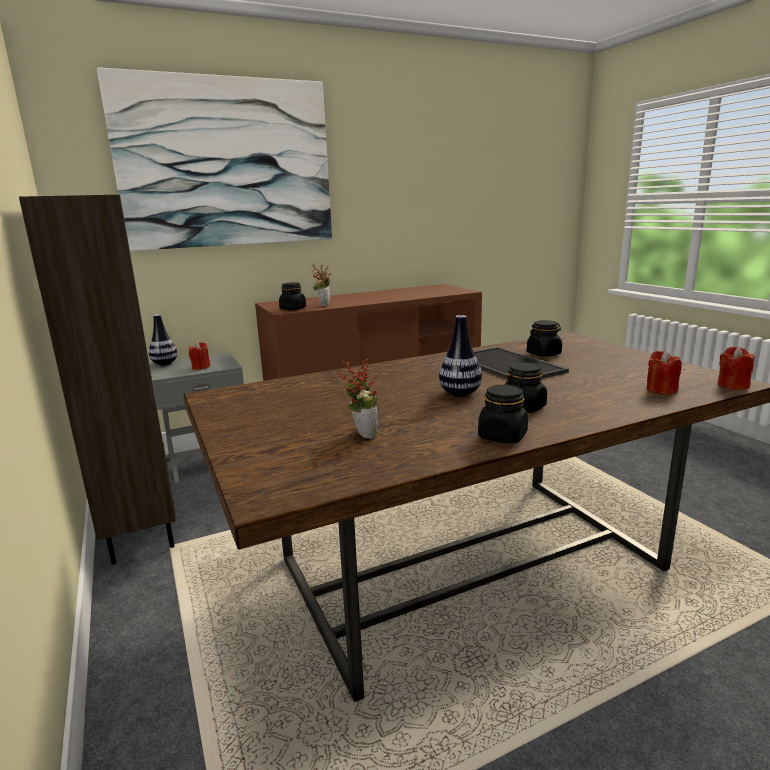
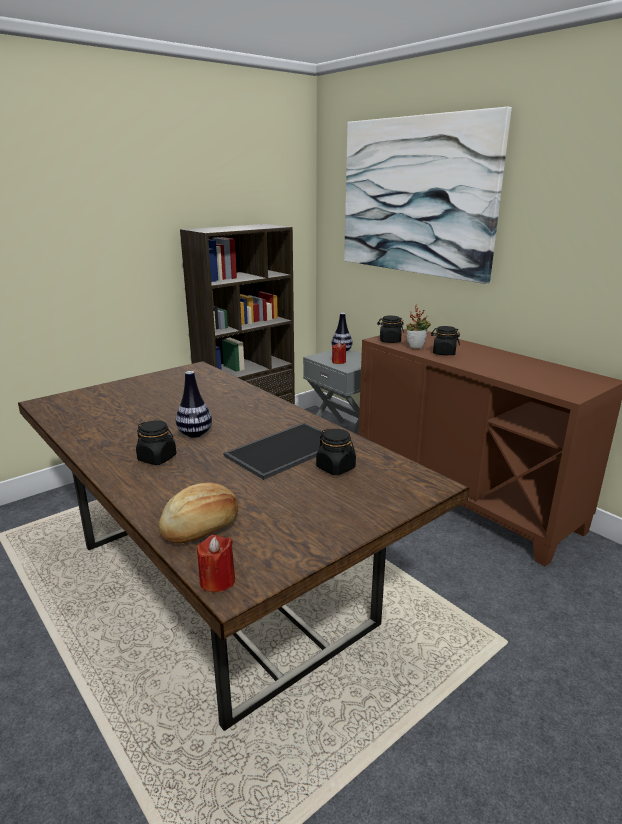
camera: 75 degrees right, 5 degrees up
potted plant [337,359,378,439] -> none
black jar [478,384,528,444] -> black jar moved to [431,326,460,355]
red candle [647,351,682,394] -> bread [158,482,238,544]

